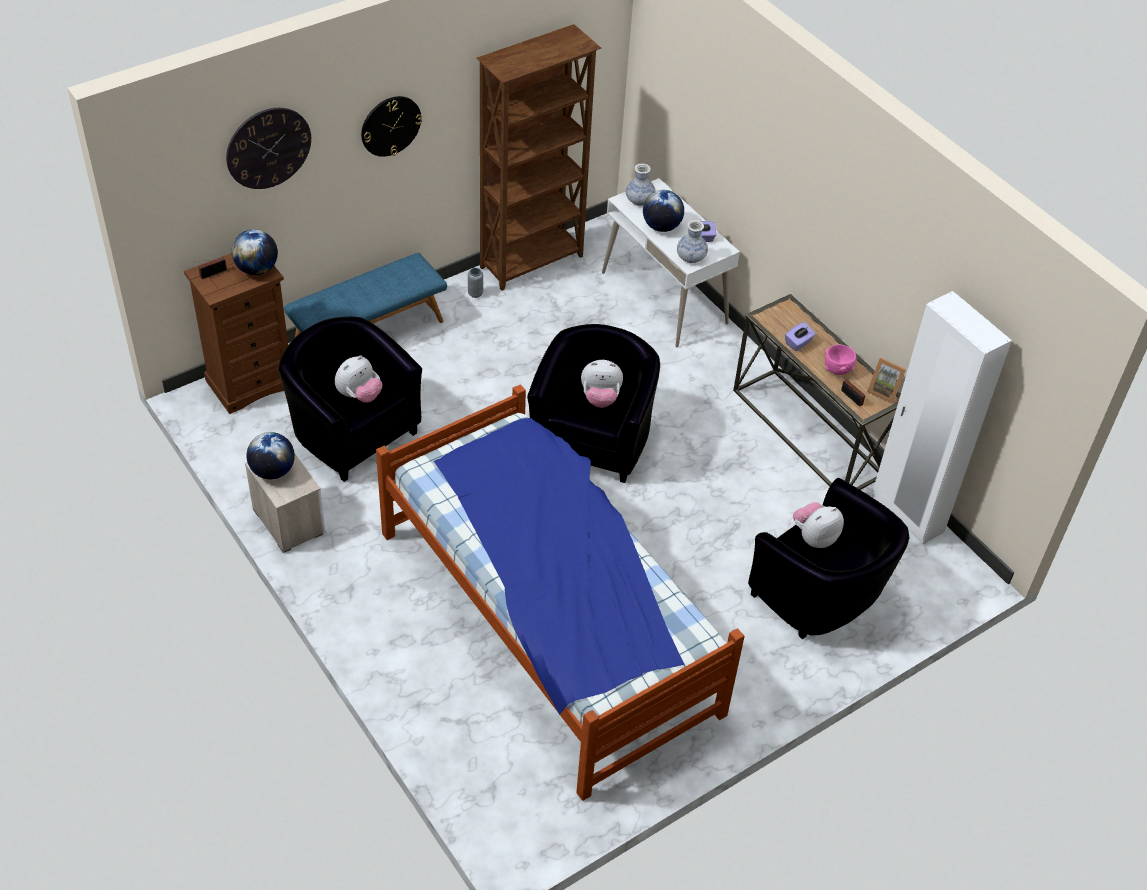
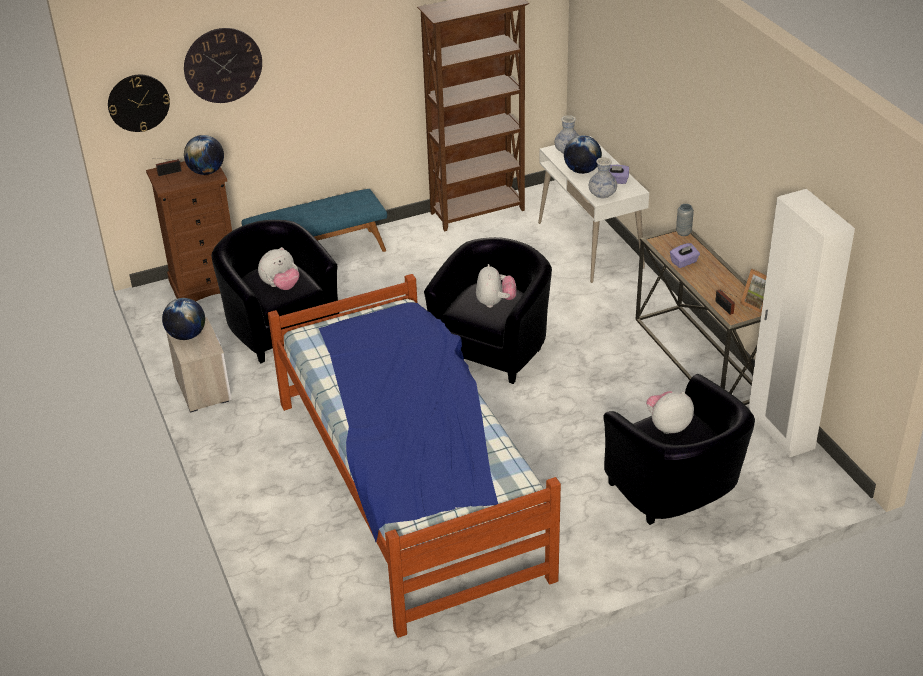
camera: 15 degrees right, 10 degrees down
wall clock [361,96,422,157] -> wall clock moved to [108,75,170,132]
grey vase [468,268,483,298] -> grey vase moved to [676,204,694,236]
plush toy [581,360,623,408] -> plush toy turned 105 degrees counterclockwise [476,264,516,308]
pink bowl [825,344,856,375] -> none

